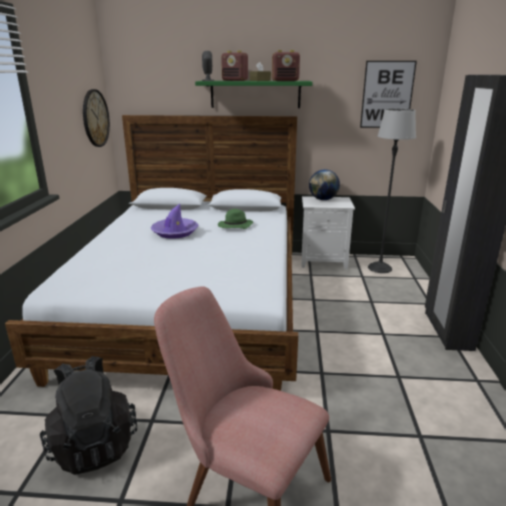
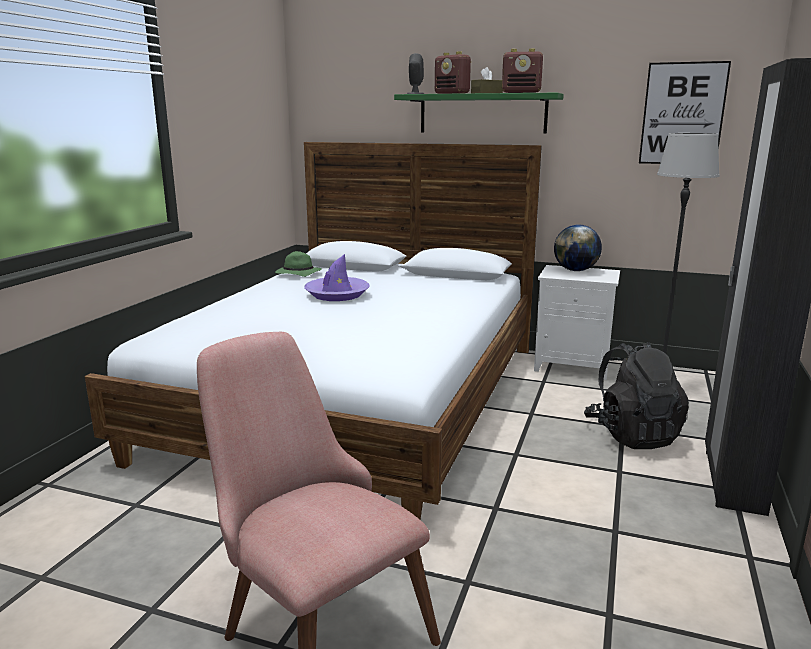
camera: 15 degrees right, 5 degrees down
black backpack [40,356,137,475] -> black backpack moved to [584,342,689,449]
wall clock [83,89,110,147] -> none
green hat [218,209,253,229] -> green hat moved to [275,251,322,277]

